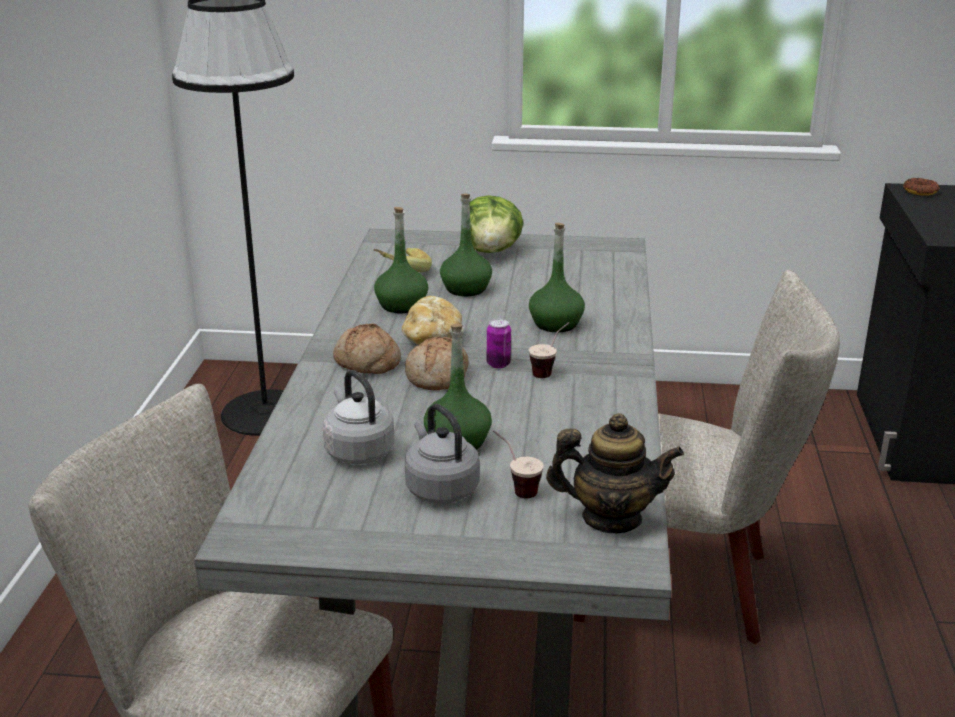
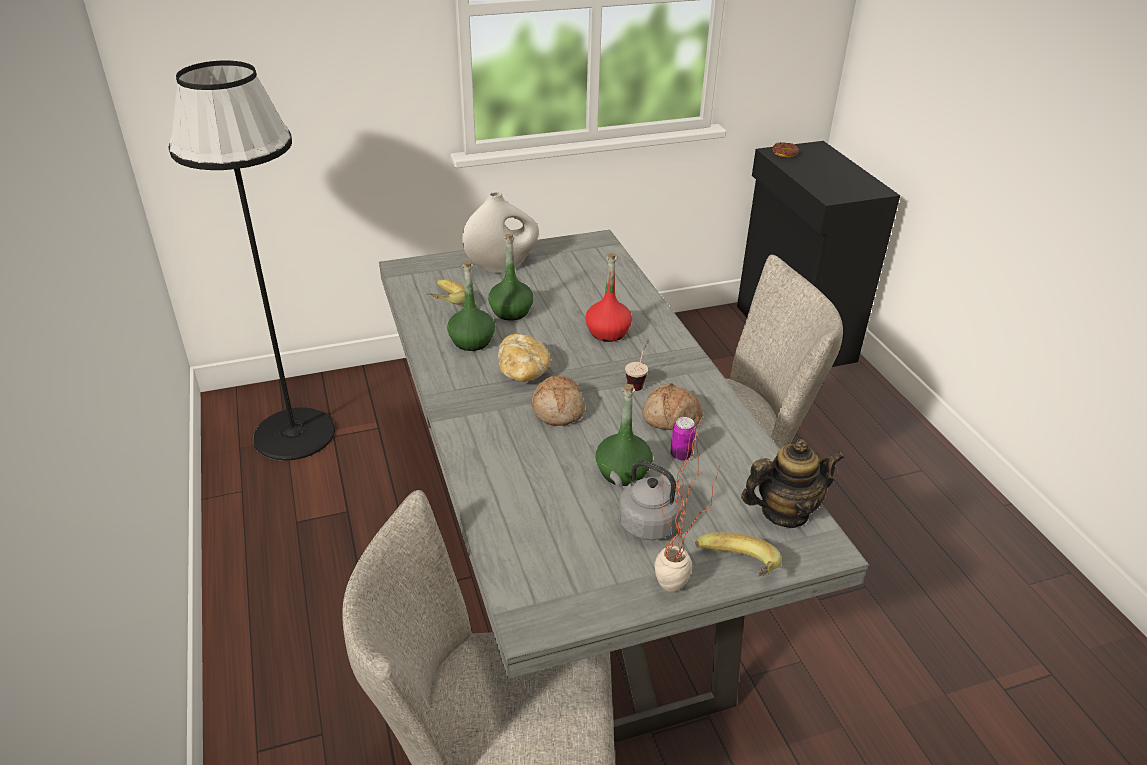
camera: 25 degrees left, 10 degrees up
grey kettle [323,370,395,464] -> none
bread [333,324,401,374] -> bread moved to [642,383,703,430]
lettuce [470,195,524,253] -> white vase [462,192,539,273]
can [487,319,511,368] -> can moved to [670,417,696,461]
cup [493,430,543,498] -> none
green bottle [529,223,585,332] -> red bottle [585,253,632,342]
none -> potted plant [655,417,720,592]
none -> banana [695,532,782,576]

